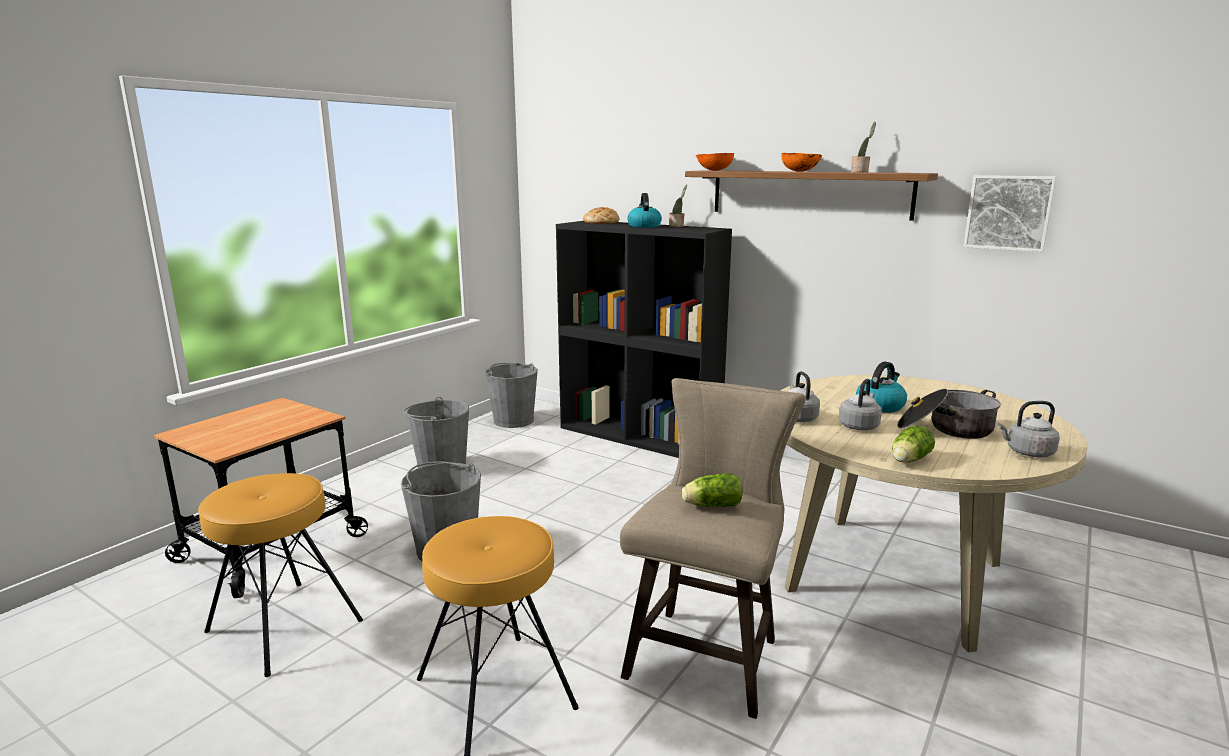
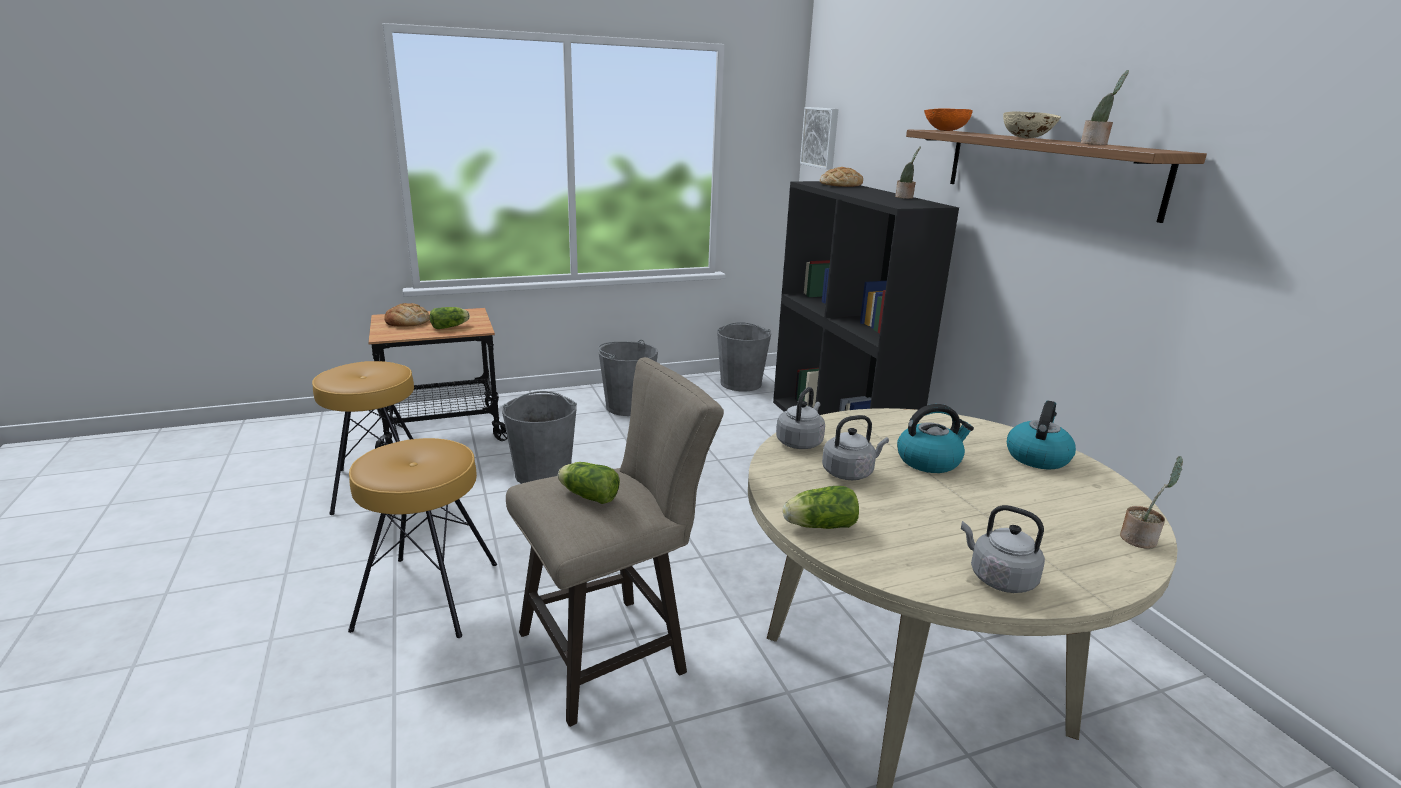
camera: 35 degrees right, 5 degrees up
kettle [627,193,662,228] -> kettle moved to [1007,401,1076,469]
orange bowl [781,153,823,172] -> beige bowl [1003,112,1061,139]
cooking pot [897,389,1001,439] -> none
picture [963,175,1057,252] -> picture moved to [800,107,838,169]
none -> bread [384,303,430,327]
none -> lettuce [430,307,470,329]
none -> potted plant [1120,456,1183,549]

